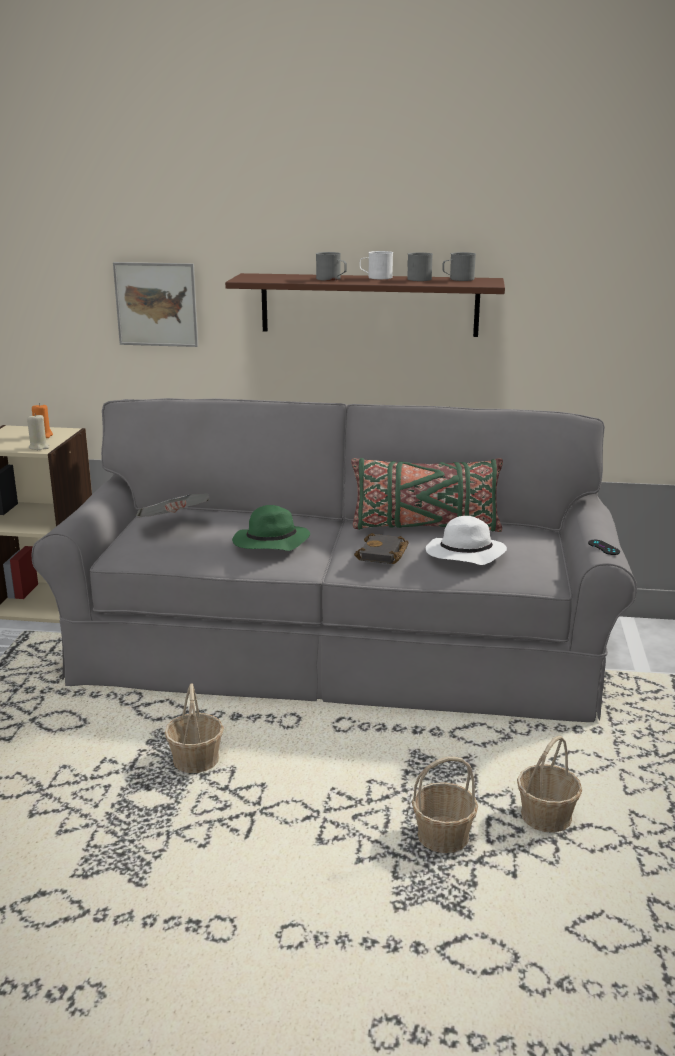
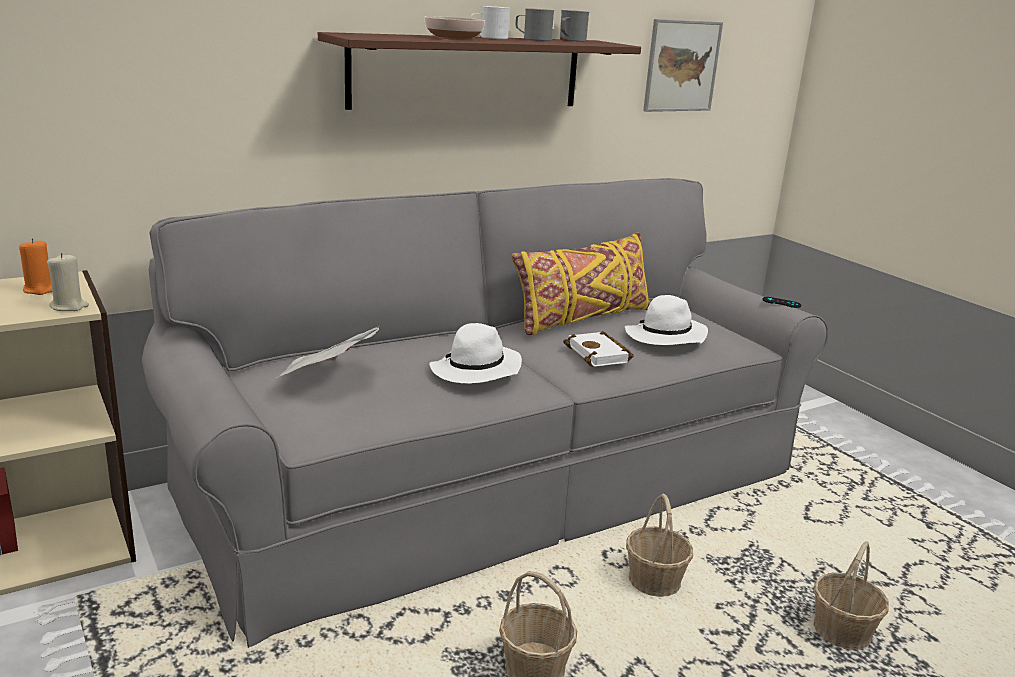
camera: 40 degrees left, 0 degrees up
picture [113,262,198,347] -> picture moved to [643,19,723,112]
green hat [232,505,310,551] -> white hat [429,323,522,384]
grey mug [316,252,347,281] -> bowl [424,16,485,40]
green pillow [351,458,503,532] -> yellow pillow [511,232,650,335]
black book [354,533,409,564] -> white book [563,331,634,367]
basket [517,735,582,833] -> basket moved to [626,494,693,597]

